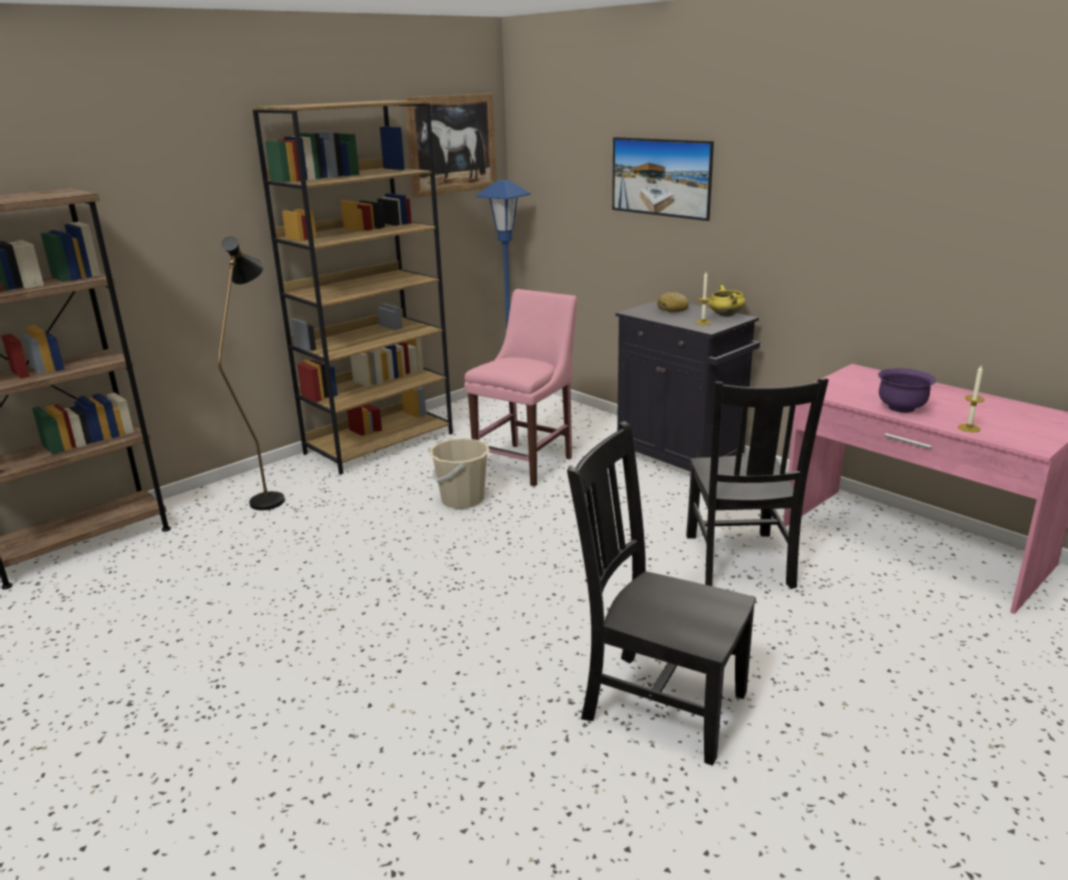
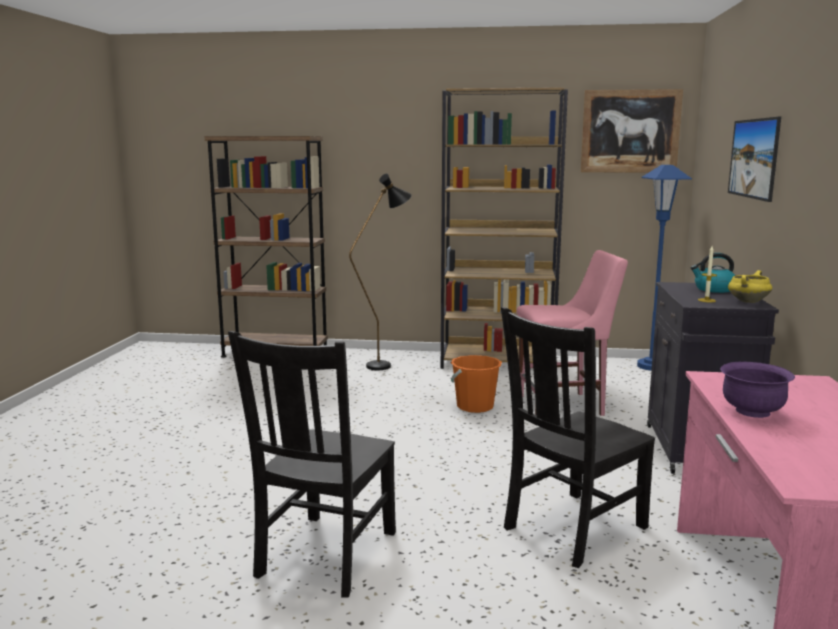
camera: 50 degrees right, 10 degrees down
beige bucket [429,438,490,509] -> orange bucket [451,355,502,413]
black chair [567,421,756,766] -> black chair turned 150 degrees counterclockwise [228,331,396,598]
bread [657,292,689,312] -> kettle [691,253,735,293]
candle [958,364,985,432] -> none

